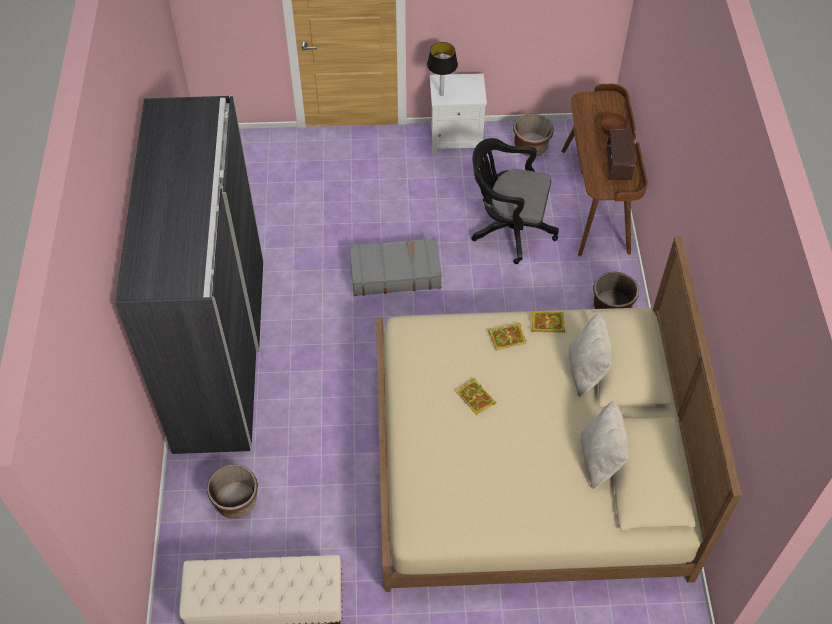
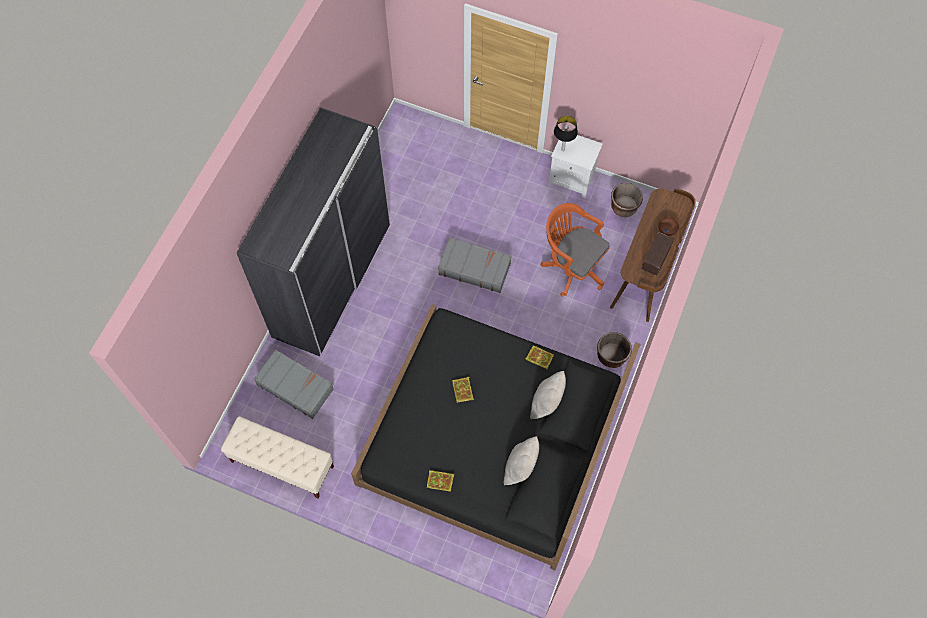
camera: 25 degrees right, 10 degrees up
brown planter [207,464,258,519] -> grey suitcase [254,350,334,419]
beige bed [376,236,742,592] -> black bed [351,304,641,570]
black office chair [472,138,559,264] -> orange office chair [541,203,610,297]
book [488,323,527,351] -> book moved to [427,470,454,492]

